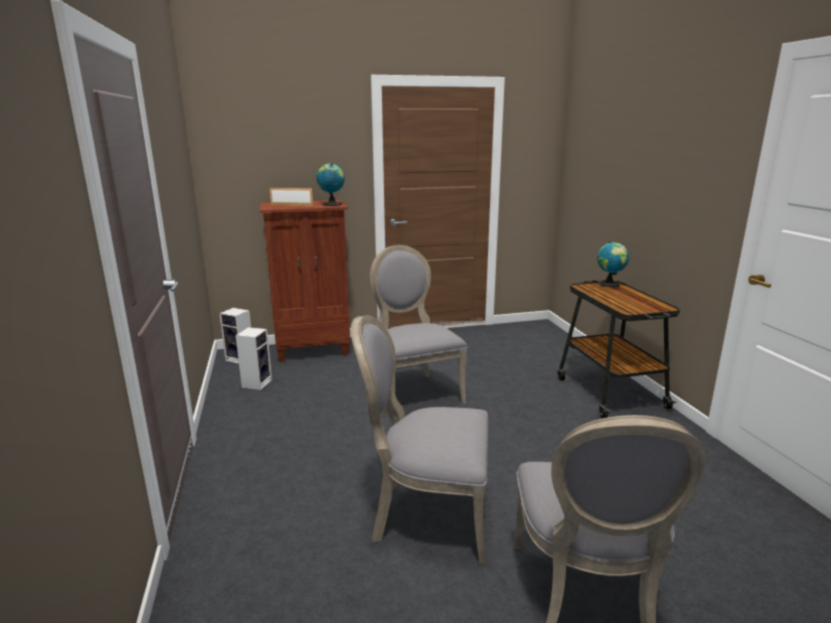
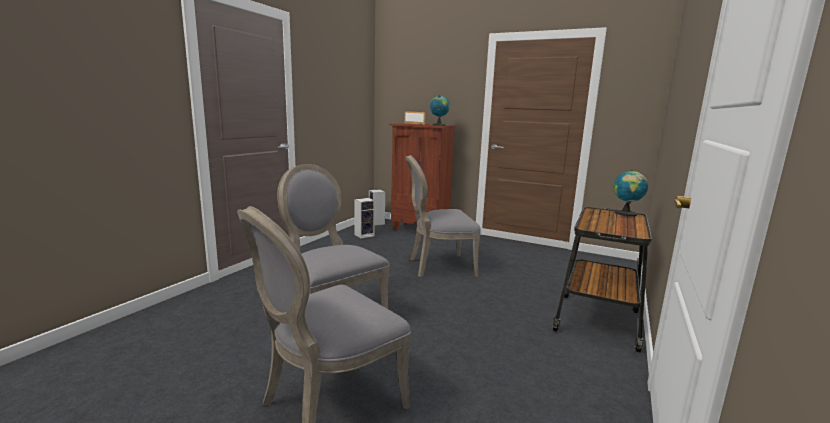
camera: 40 degrees right, 5 degrees down
grey chair [370,245,468,404] -> grey chair turned 120 degrees counterclockwise [406,155,481,277]

